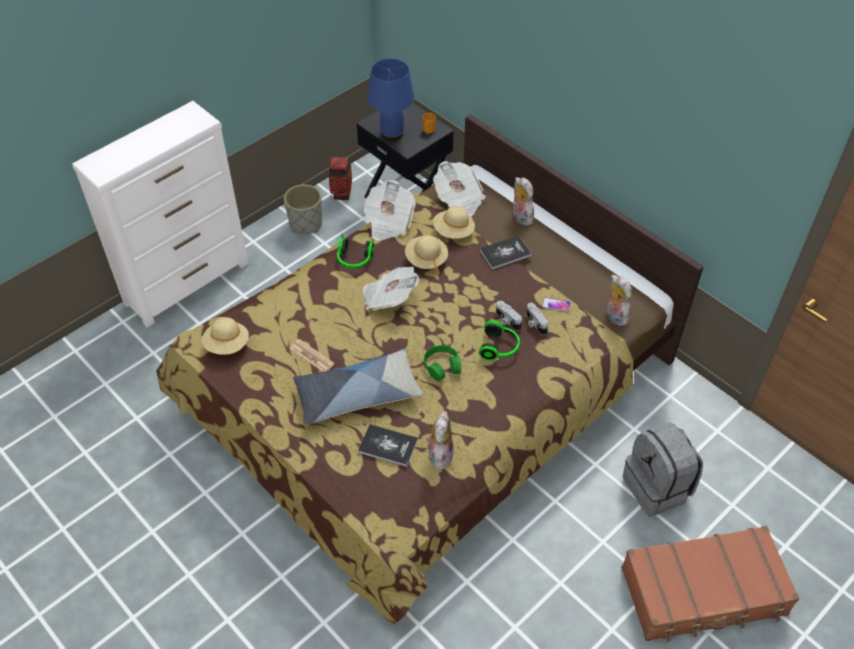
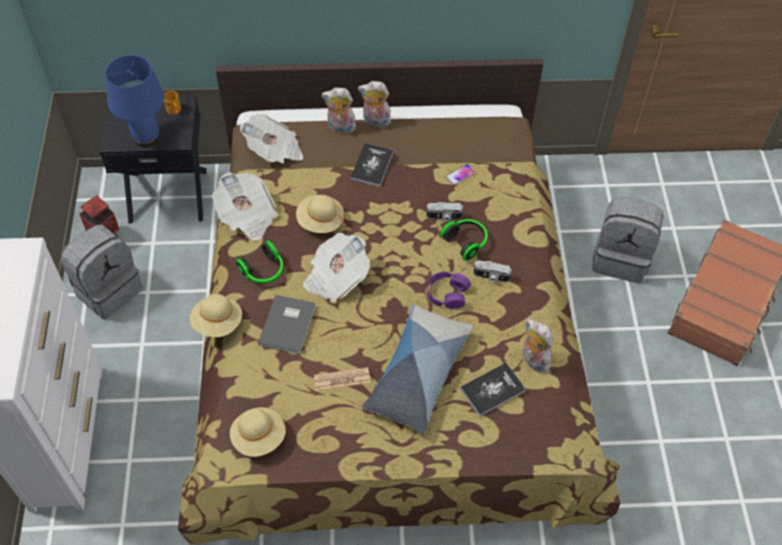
camera: 50 degrees left, 5 degrees up
grey planter [284,184,322,234] -> grey backpack [61,224,143,319]
green headphones [424,345,461,381] -> purple headphones [427,272,471,309]
beige hat [433,206,475,239] -> beige hat moved to [190,294,242,337]
camera [526,303,549,335] -> camera moved to [474,260,512,283]
plush toy [606,275,632,326] -> plush toy moved to [358,81,391,127]
none -> grey book [258,295,316,354]

